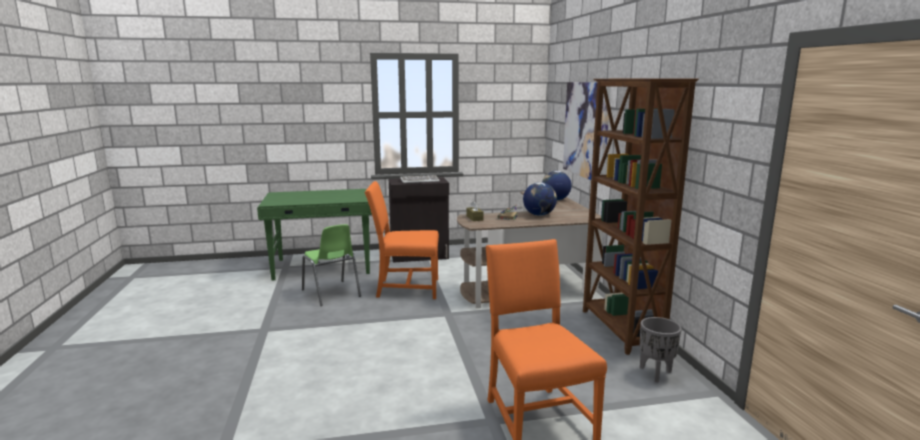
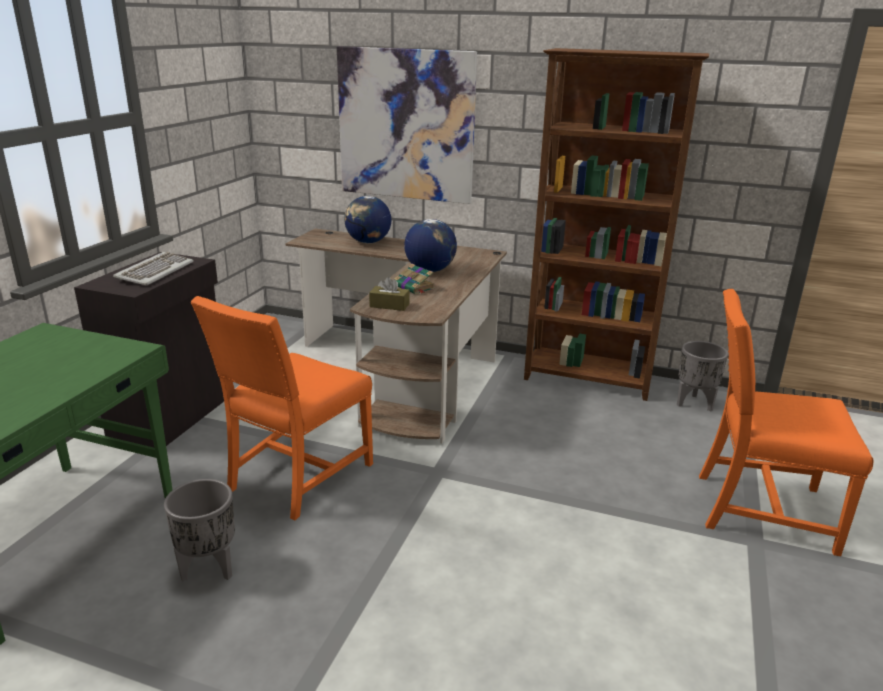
camera: 60 degrees left, 10 degrees up
green chair [302,224,361,306] -> grey planter [164,479,235,581]

